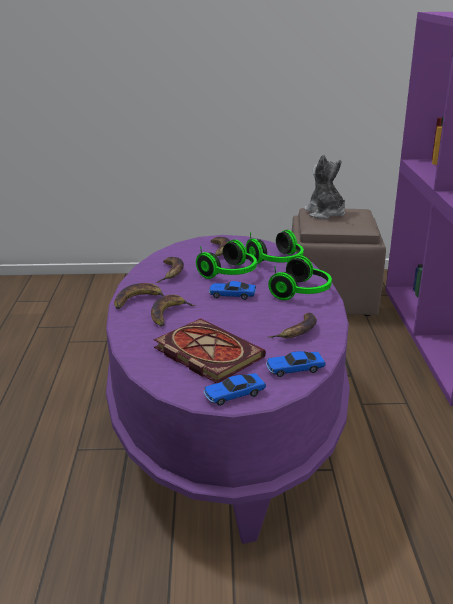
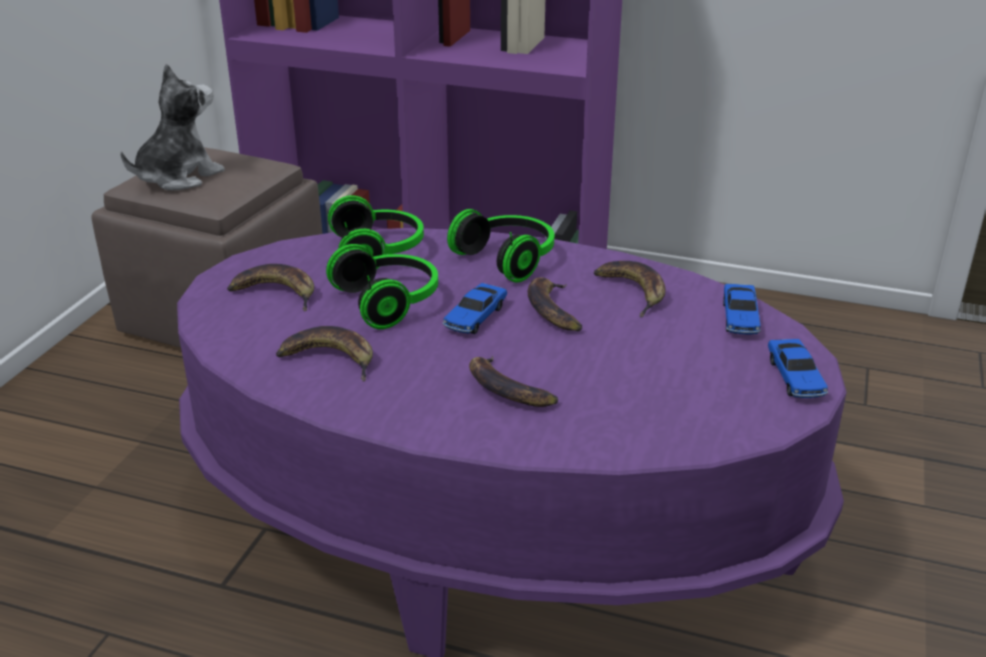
camera: 70 degrees left, 5 degrees up
banana [114,283,164,309] -> banana moved to [528,277,582,331]
book [153,318,266,383] -> none
plush toy [304,154,345,219] -> plush toy turned 135 degrees clockwise [120,64,225,190]

